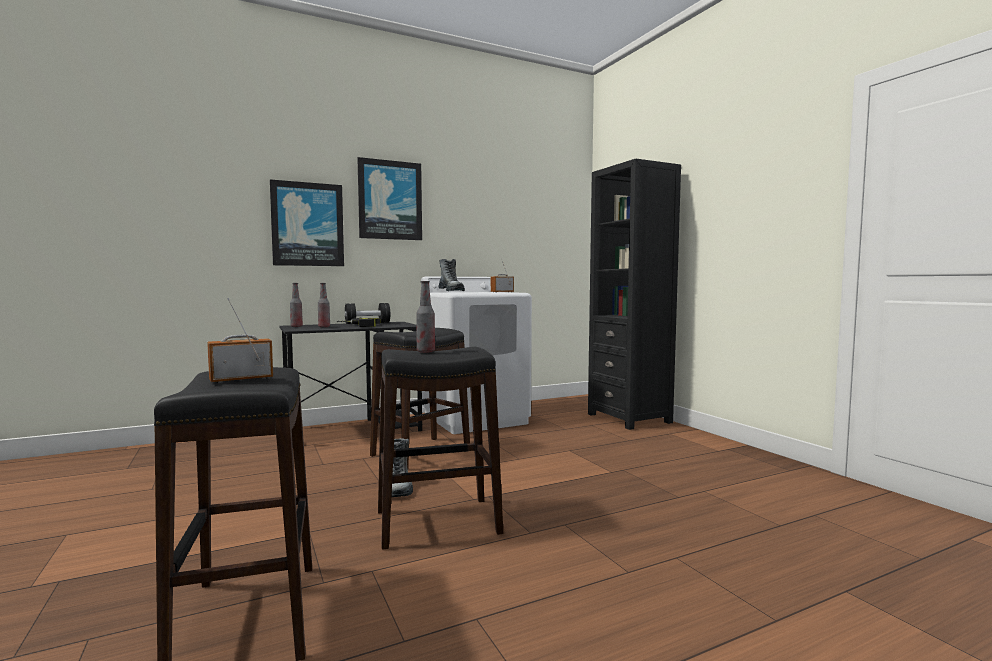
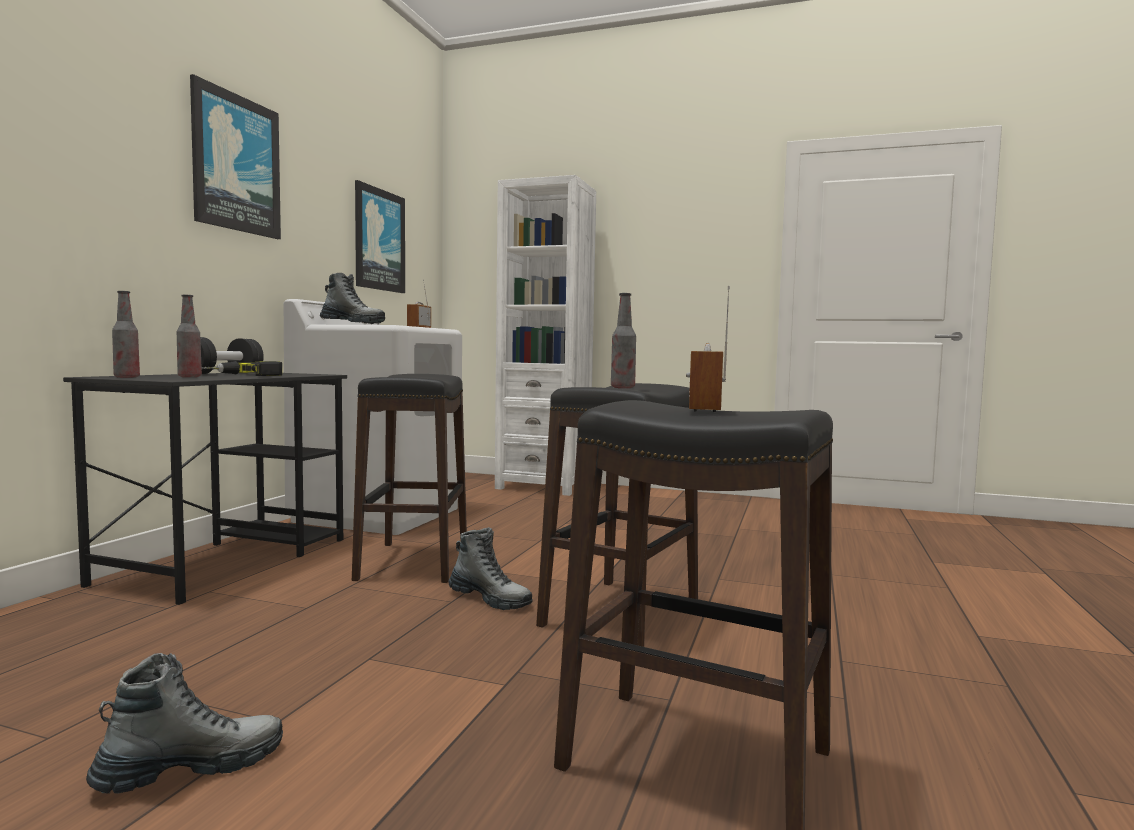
camera: 45 degrees left, 0 degrees up
picture [270,179,344,266] -> picture moved to [355,180,405,293]
black bookcase [588,159,681,430] -> white bookcase [495,175,596,496]
none -> boot [86,653,283,794]

